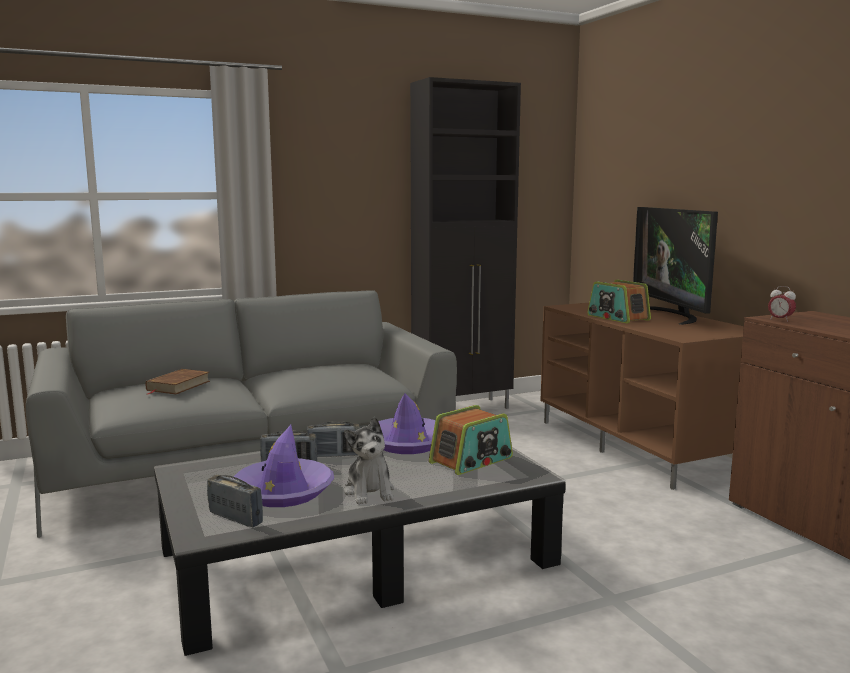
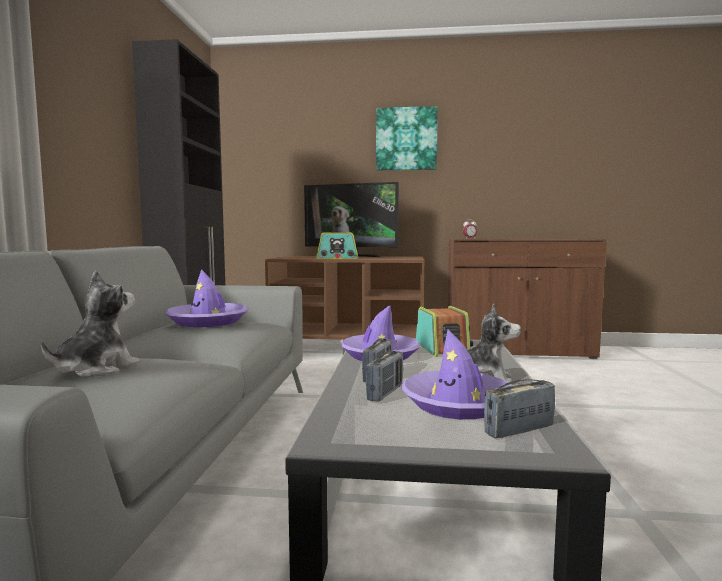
camera: 60 degrees left, 5 degrees down
brown book [145,369,210,395] -> plush toy [41,271,140,377]
none -> purple hat [165,269,249,327]
none -> picture [376,106,438,170]

